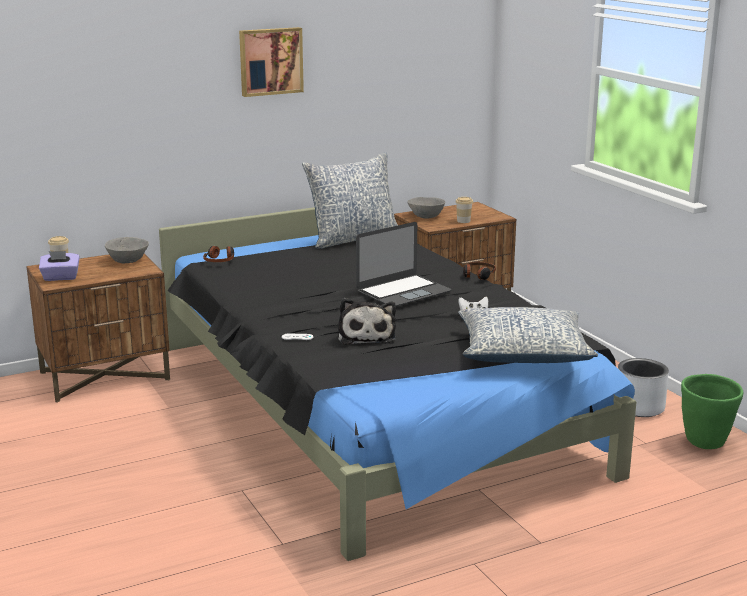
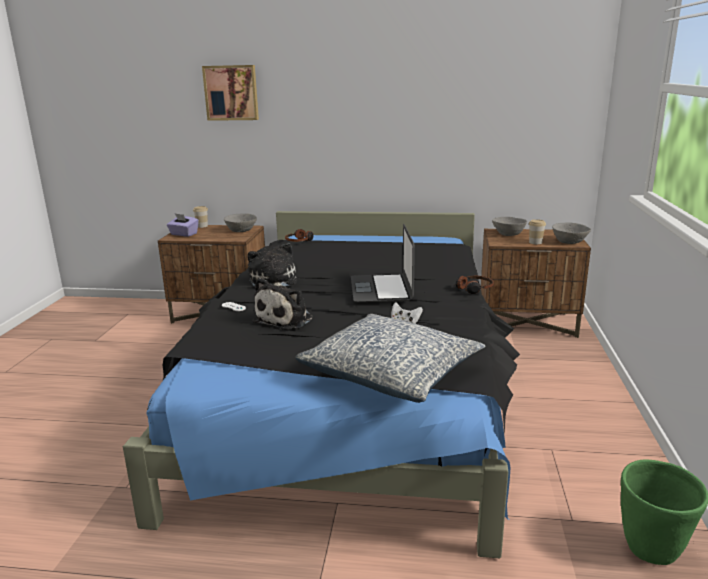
camera: 35 degrees right, 0 degrees up
picture [239,27,304,97] -> picture moved to [202,65,259,121]
pillow [302,152,398,249] -> none
laptop [356,222,452,306] -> laptop turned 90 degrees clockwise [351,224,415,302]
grey planter [618,358,669,417] -> none
none -> plush toy [247,243,297,287]
none -> grey bowl [552,223,591,244]

